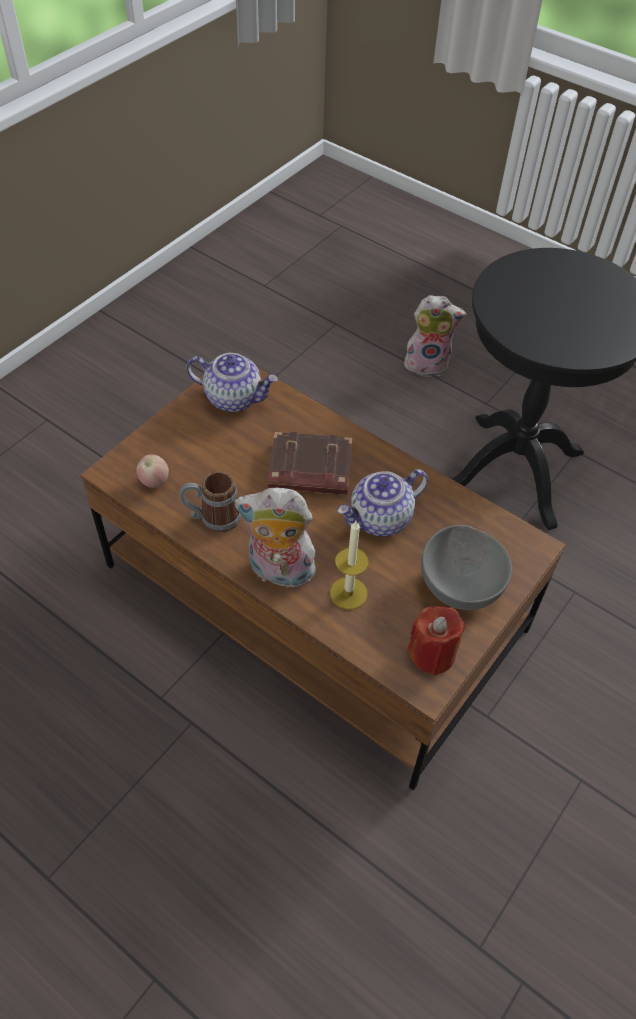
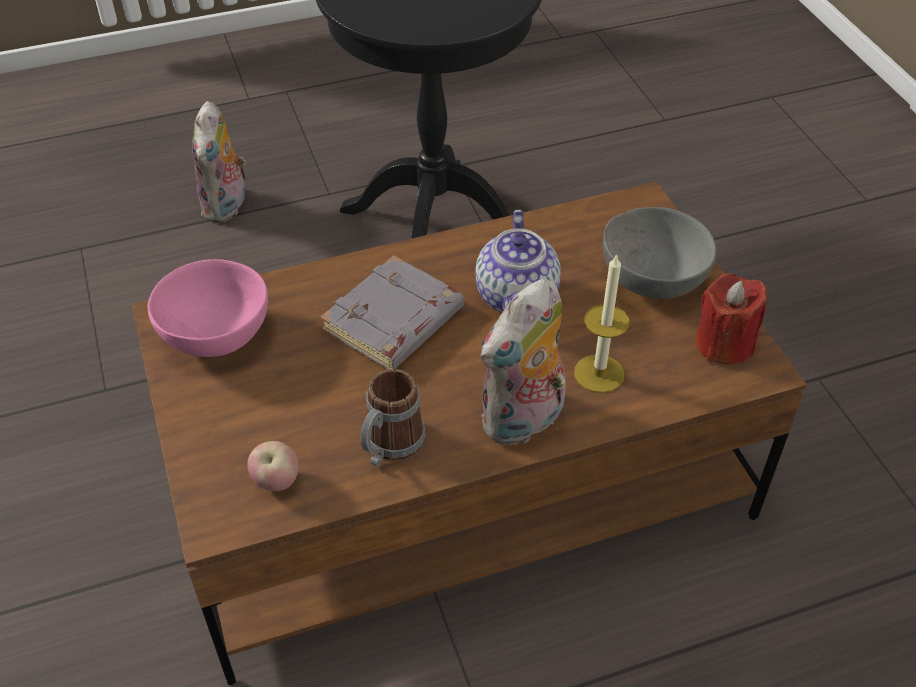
camera: 55 degrees left, 5 degrees down
teapot [186,353,278,412] -> pink bowl [147,259,268,357]
brown book [268,432,352,495] -> grey book [320,255,464,370]
plush toy [404,295,466,377] -> plush toy turned 150 degrees clockwise [192,101,249,223]

